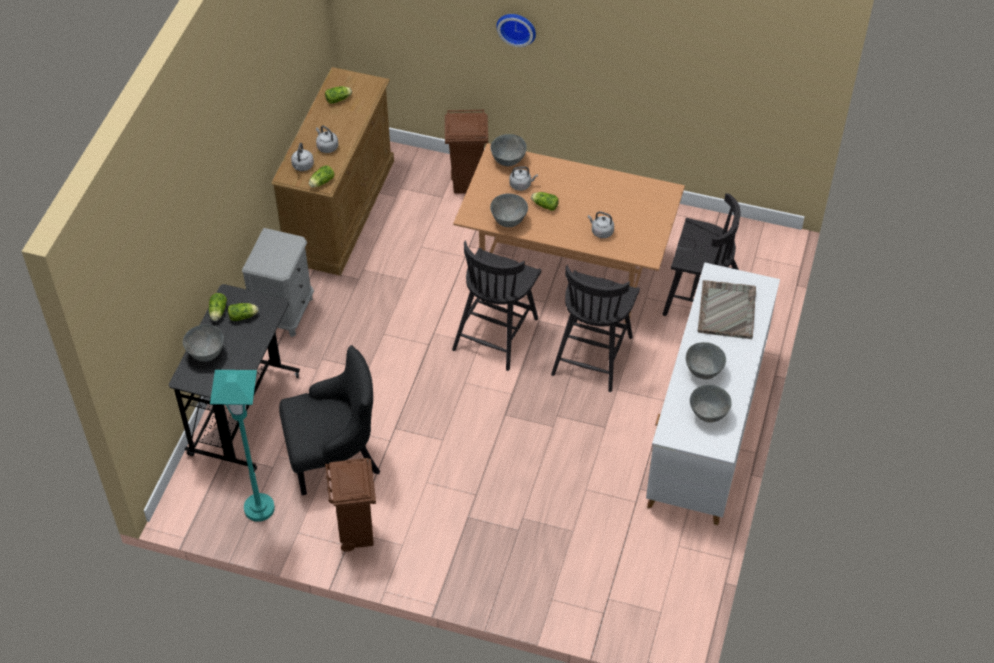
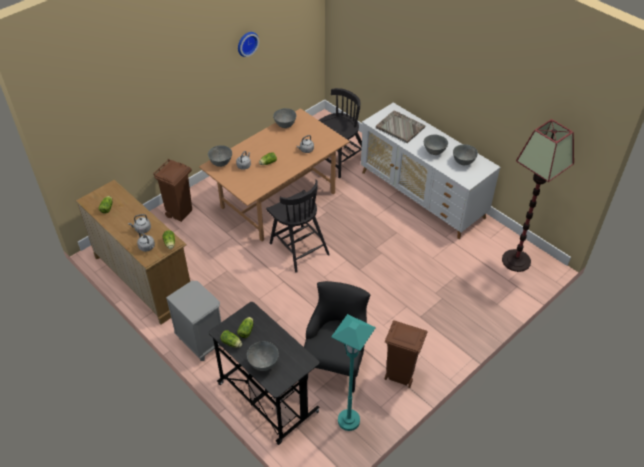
camera: 60 degrees left, 5 degrees down
grey bowl [490,193,528,227] -> grey bowl moved to [273,108,296,128]
wall clock [496,14,536,47] -> wall clock moved to [238,32,259,57]
black chair [551,264,640,392] -> none
none -> floor lamp [502,119,574,272]

